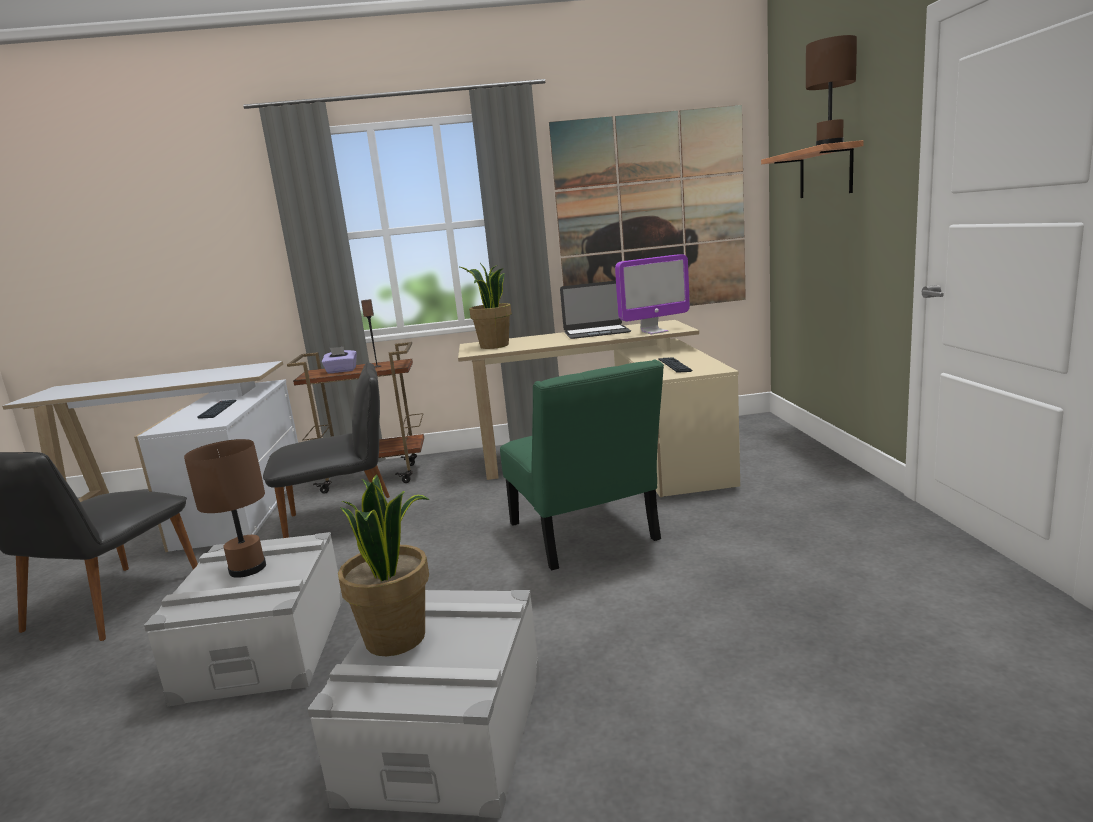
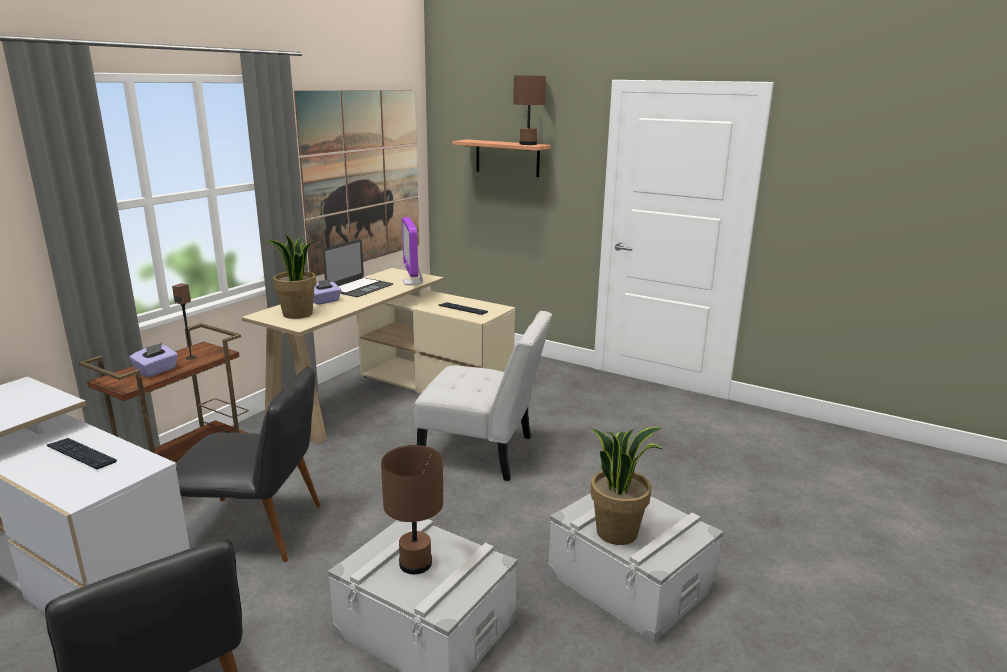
camera: 55 degrees left, 5 degrees up
black chair [263,362,390,538] -> black chair turned 75 degrees clockwise [176,366,321,562]
green chair [500,360,664,570] -> white chair [414,311,552,481]
monitor [615,254,690,334] -> monitor turned 150 degrees clockwise [402,217,423,285]
none -> purple tissue box [313,279,342,305]

